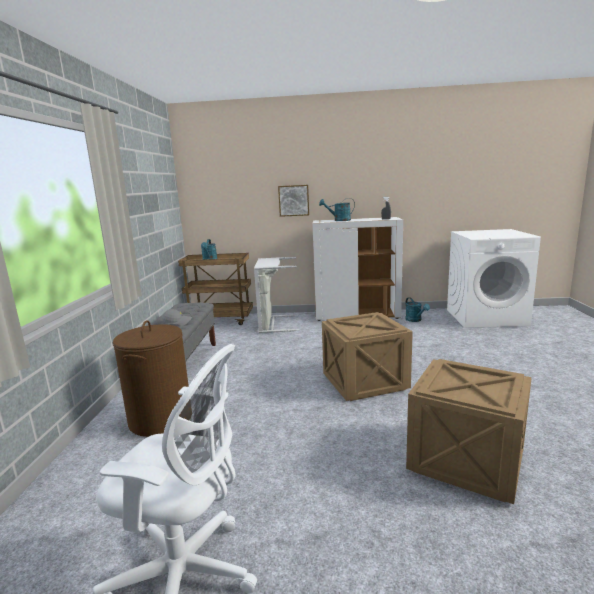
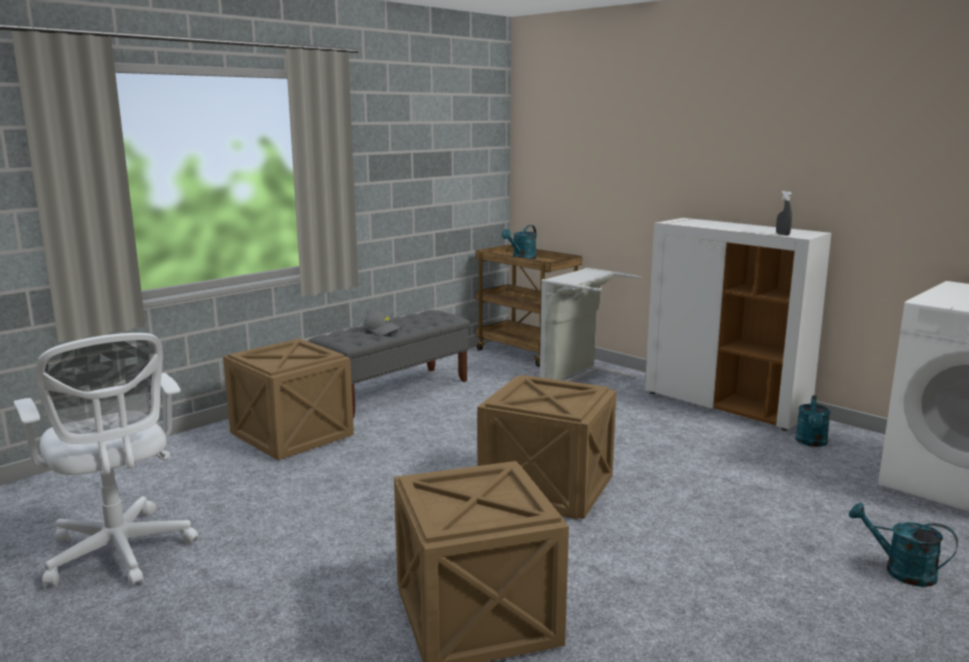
camera: 40 degrees right, 0 degrees up
brown laundry basket [113,320,189,437] -> crate [223,338,354,460]
picture [278,185,309,217] -> none
turquoise watering can [319,198,355,221] -> turquoise watering can moved to [849,503,958,587]

